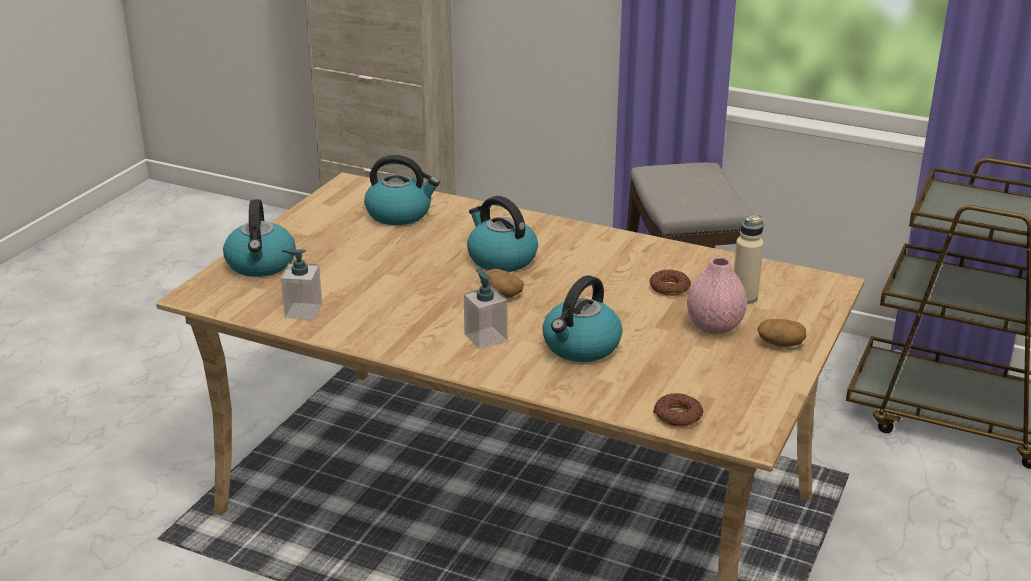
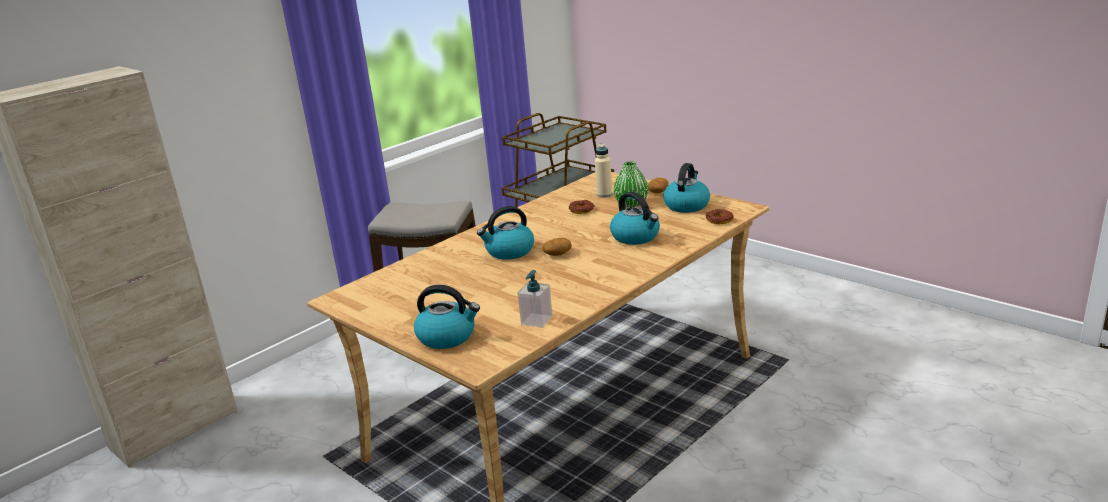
camera: 70 degrees left, 5 degrees down
kettle [364,155,440,225] -> kettle moved to [663,163,710,213]
soap dispenser [464,269,507,349] -> none
pink vase [687,257,747,334] -> green vase [614,162,648,207]

